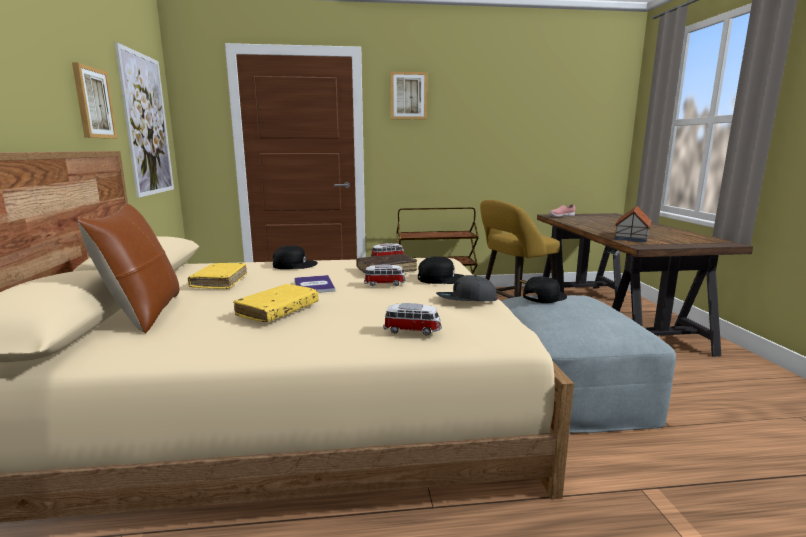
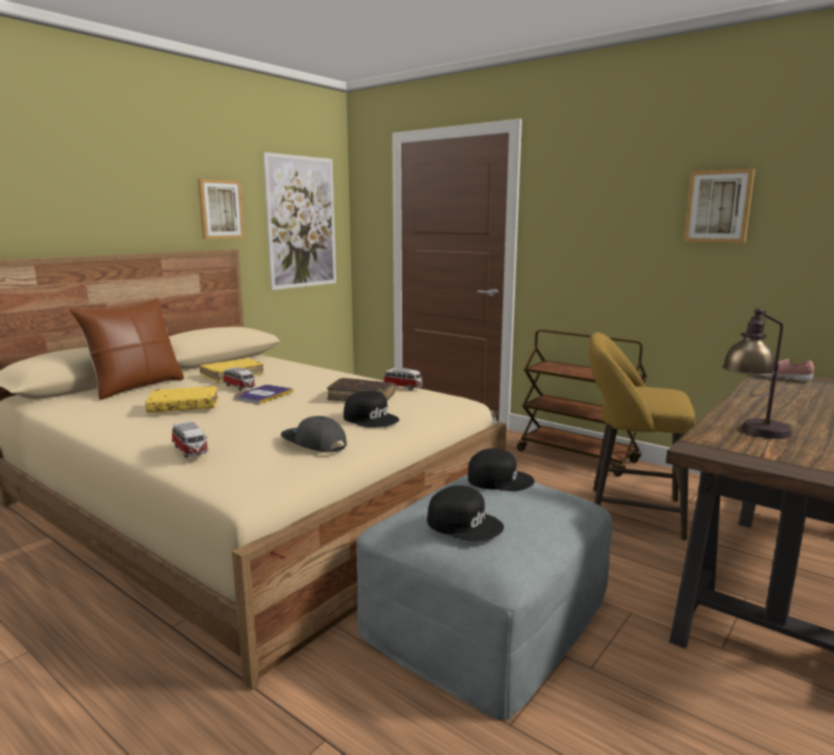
camera: 45 degrees right, 0 degrees up
black cap [273,246,318,269] -> black cap moved to [427,485,504,541]
toy car [364,264,406,287] -> toy car moved to [223,367,255,391]
picture [390,72,427,119] -> picture moved to [684,169,755,243]
toy house [614,206,652,242] -> table lamp [722,308,792,439]

